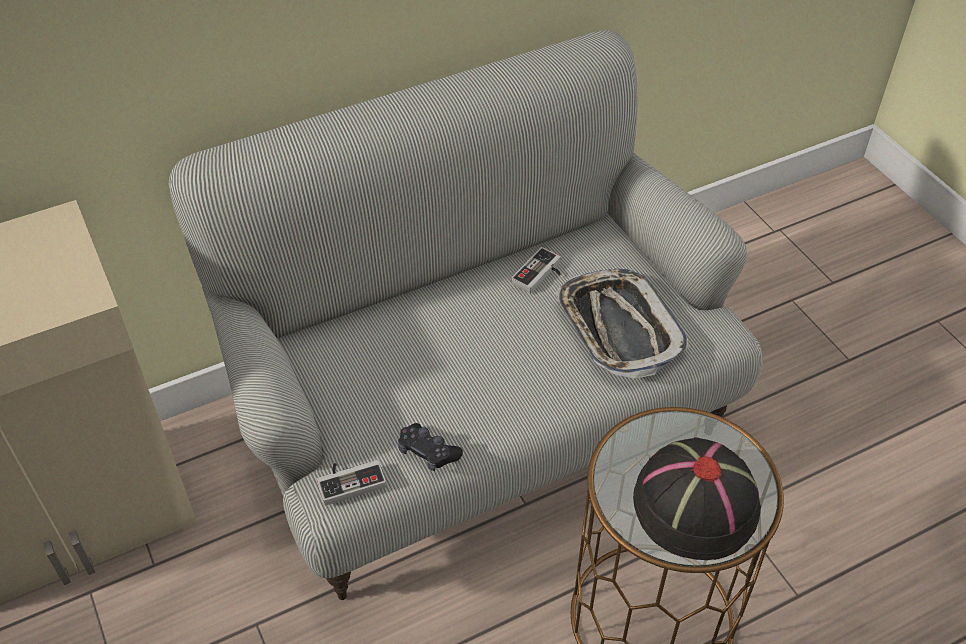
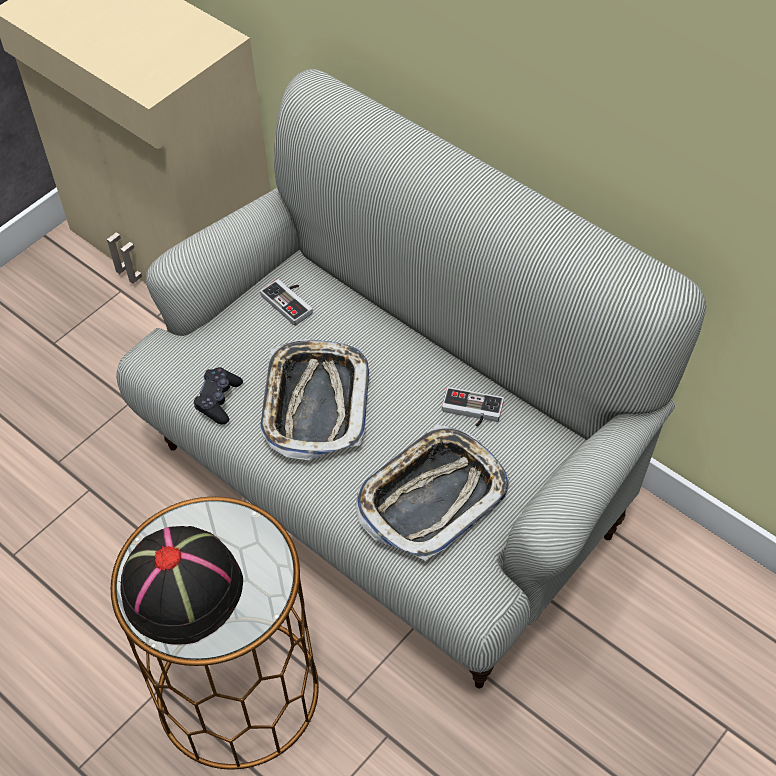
camera: 70 degrees right, 5 degrees up
game controller [317,460,387,505] -> game controller moved to [260,279,313,326]
none -> tray [260,339,369,460]

